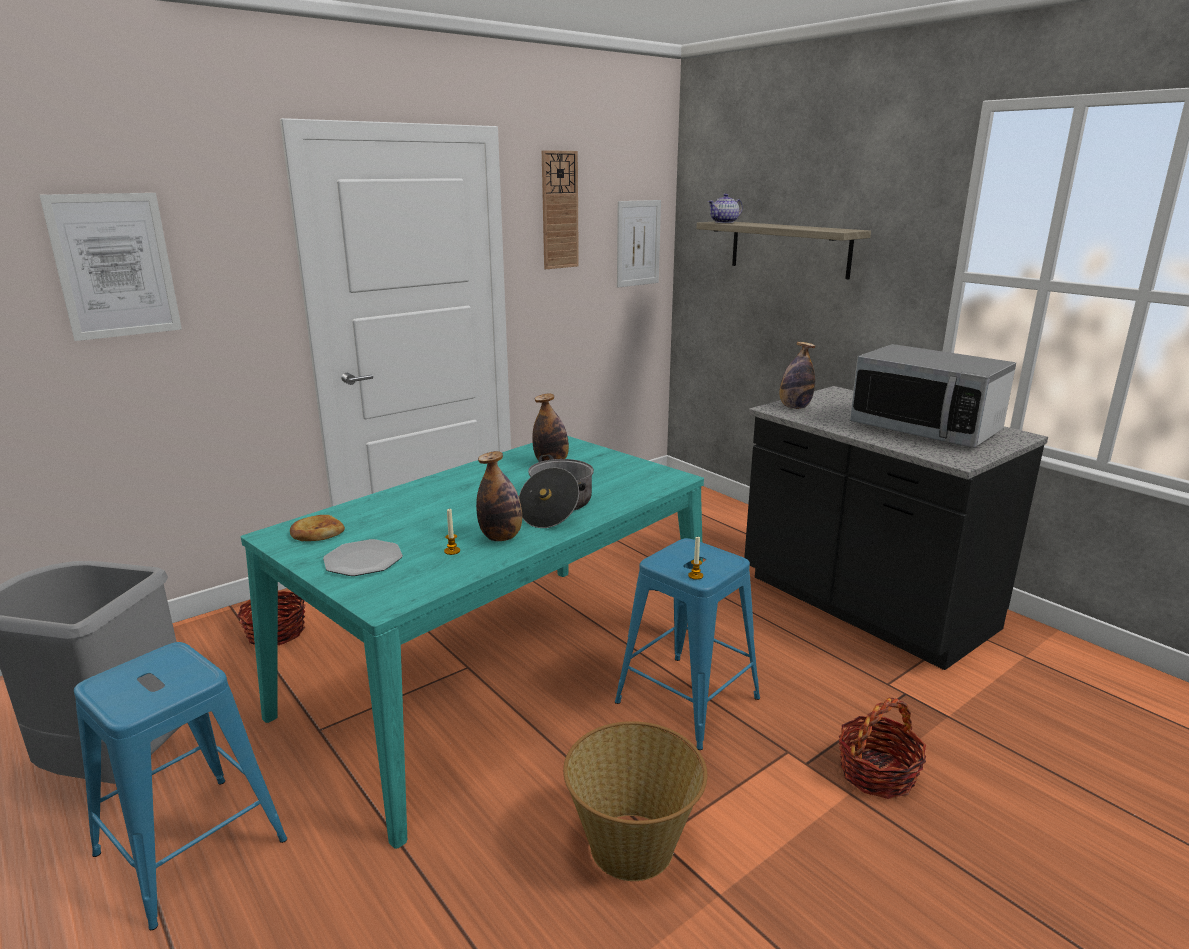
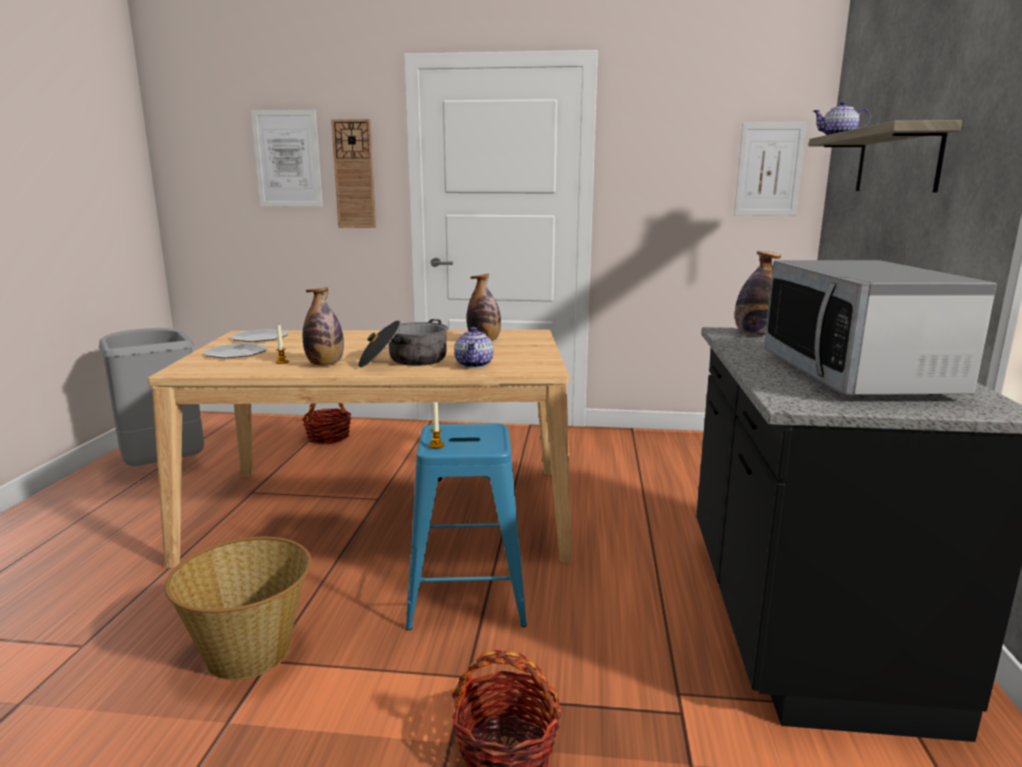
camera: 45 degrees right, 5 degrees down
blue stool [74,642,287,930] -> none
turquoise dining table [241,436,704,849] -> beige dining table [148,330,572,568]
bread [290,515,345,541] -> plate [231,329,288,342]
wall clock [542,150,579,269] -> wall clock moved to [331,119,376,228]
none -> teapot [454,327,494,368]

